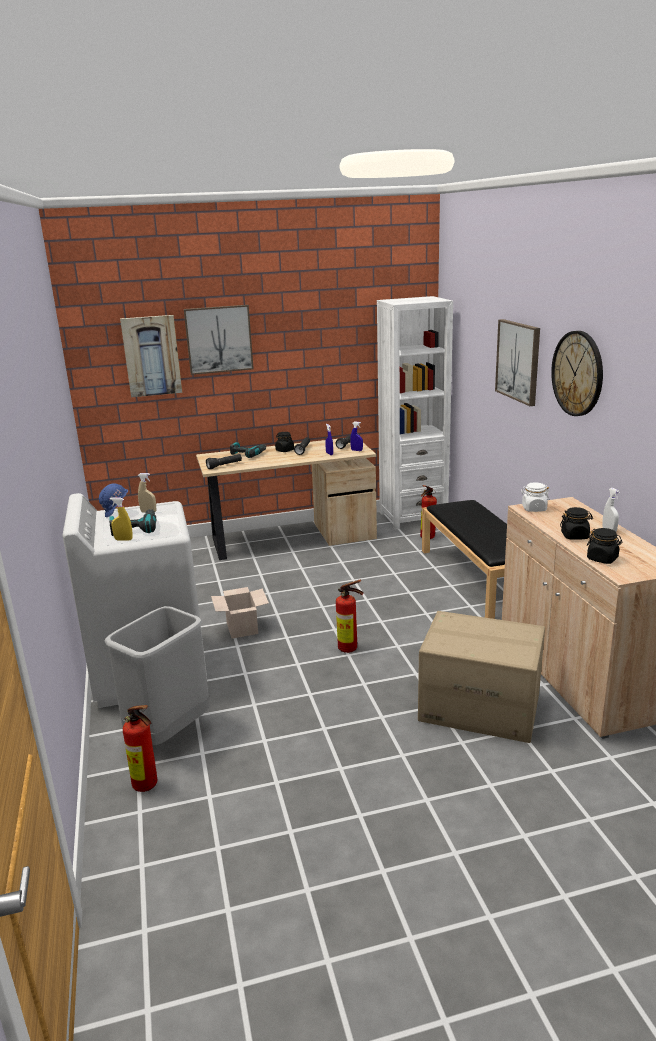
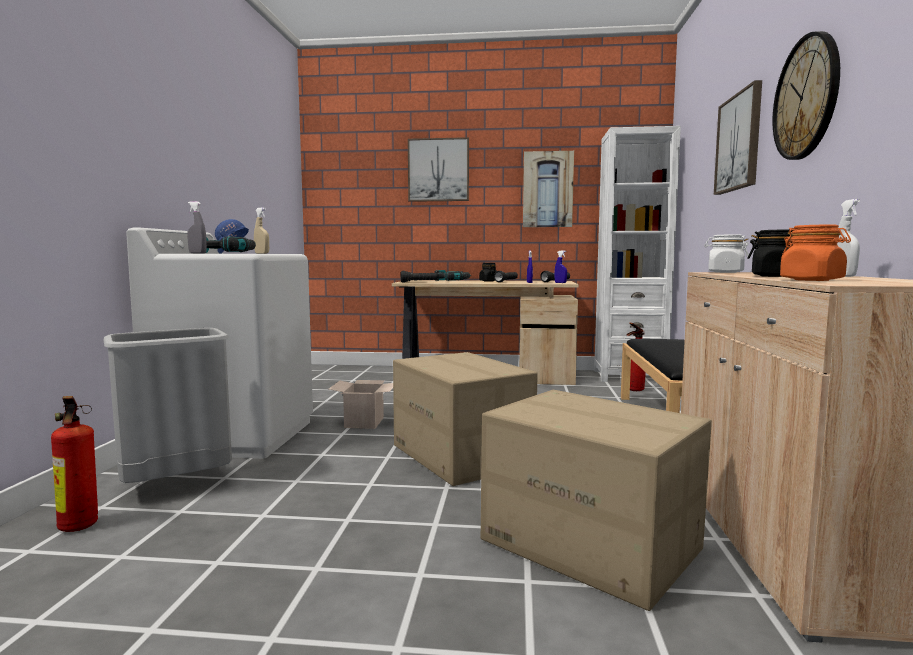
camera: 20 degrees right, 15 degrees down
yellow spray bottle [110,497,133,541] -> grey spray bottle [187,201,207,254]
picture [120,315,182,397] -> picture moved to [523,151,574,227]
fire extinguisher [336,580,364,653] -> cardboard box [393,352,538,486]
black jar [587,528,623,564] -> orange jar [780,225,851,281]

